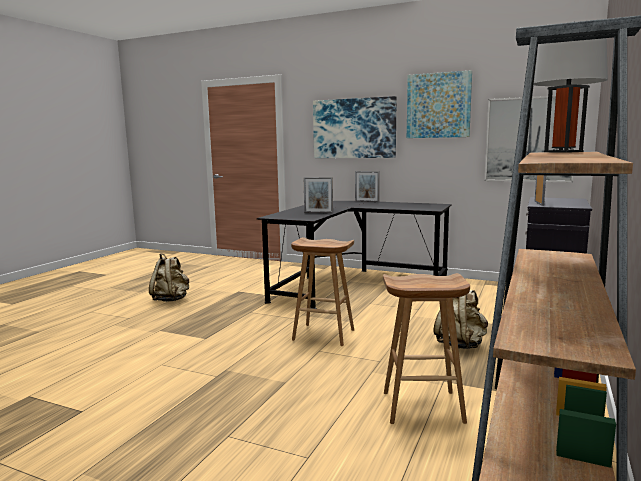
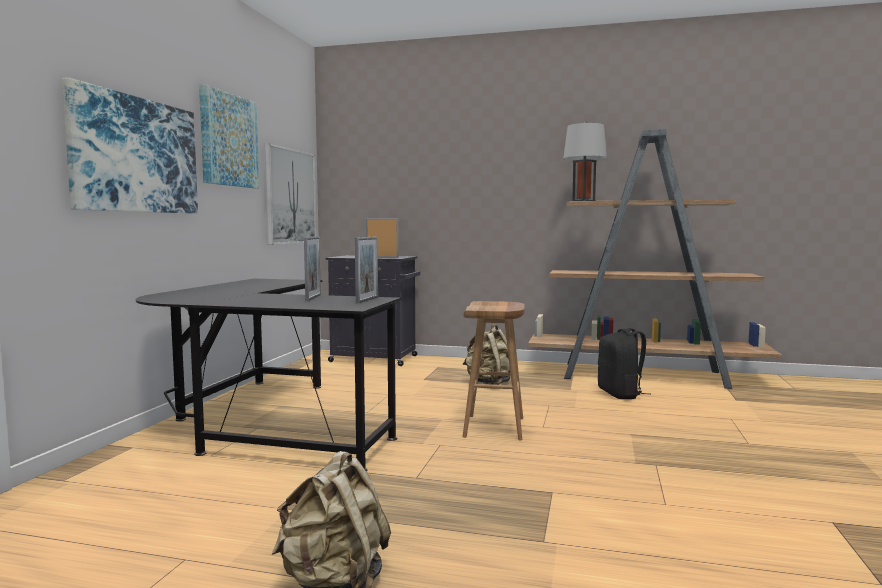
camera: 100 degrees left, 5 degrees down
picture frame [355,171,379,202] -> picture frame moved to [355,237,378,304]
brown stool [383,273,470,424] -> black backpack [598,328,651,399]

